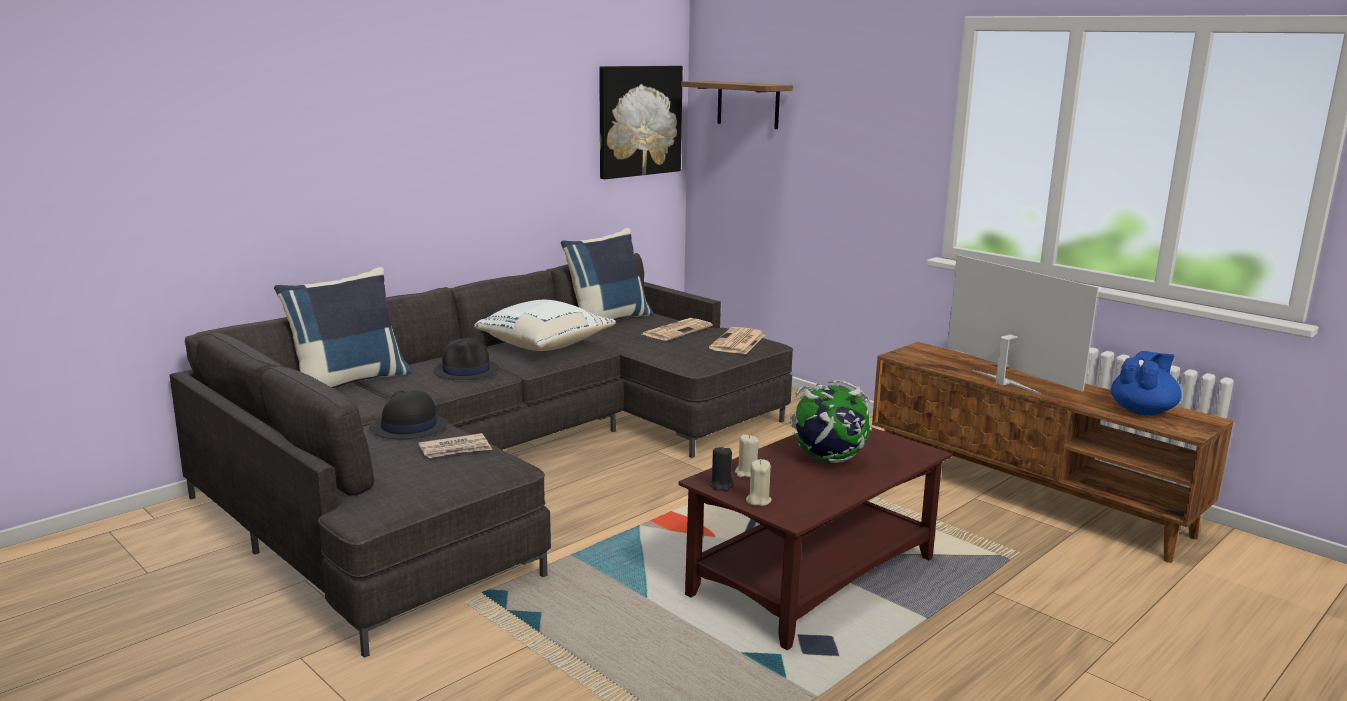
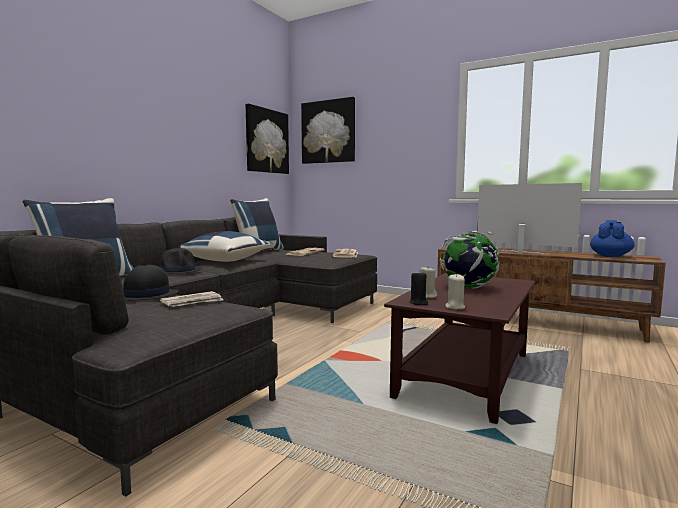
camera: 15 degrees left, 10 degrees down
white pillow [474,300,616,351] -> blue pillow [178,231,272,262]
shelf [681,81,793,129] -> picture [301,97,355,164]

